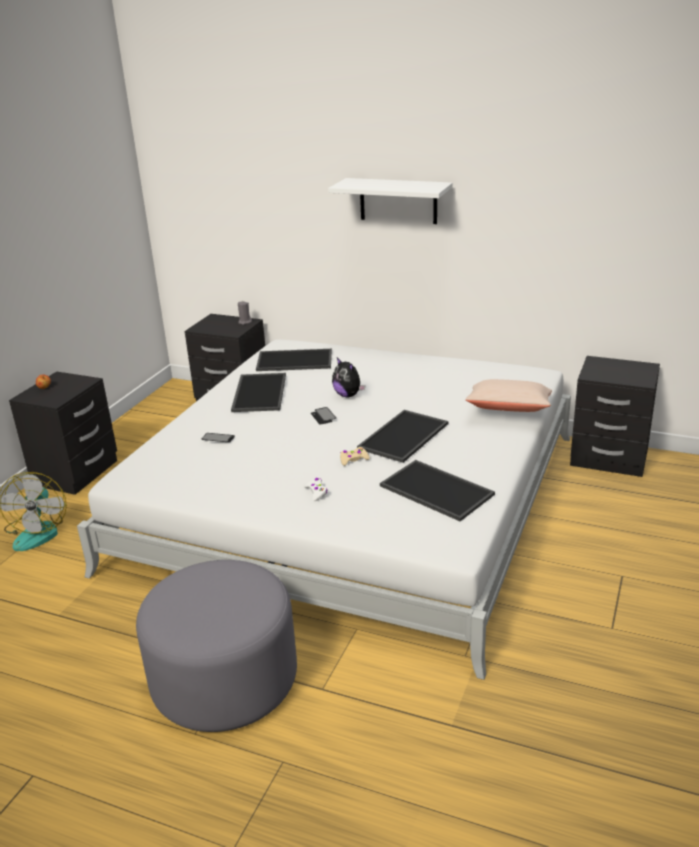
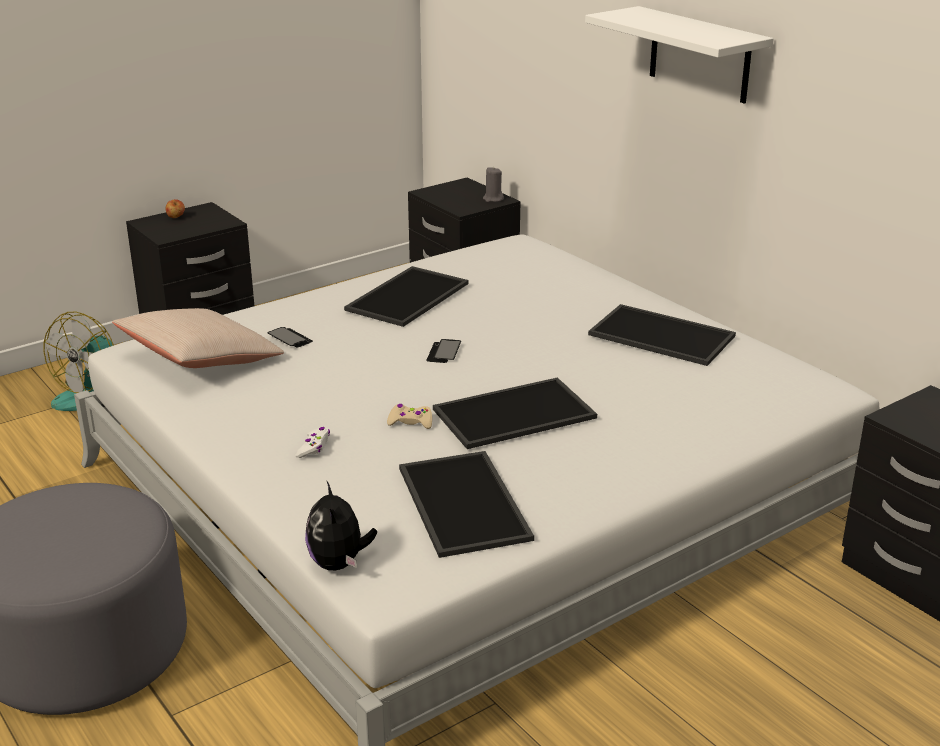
camera: 30 degrees right, 0 degrees up
tray [256,349,332,371] -> tray moved to [588,304,736,366]
plush toy [332,358,365,397] -> plush toy moved to [305,482,377,570]
beige pillow [466,379,552,412] -> beige pillow moved to [112,308,284,368]

